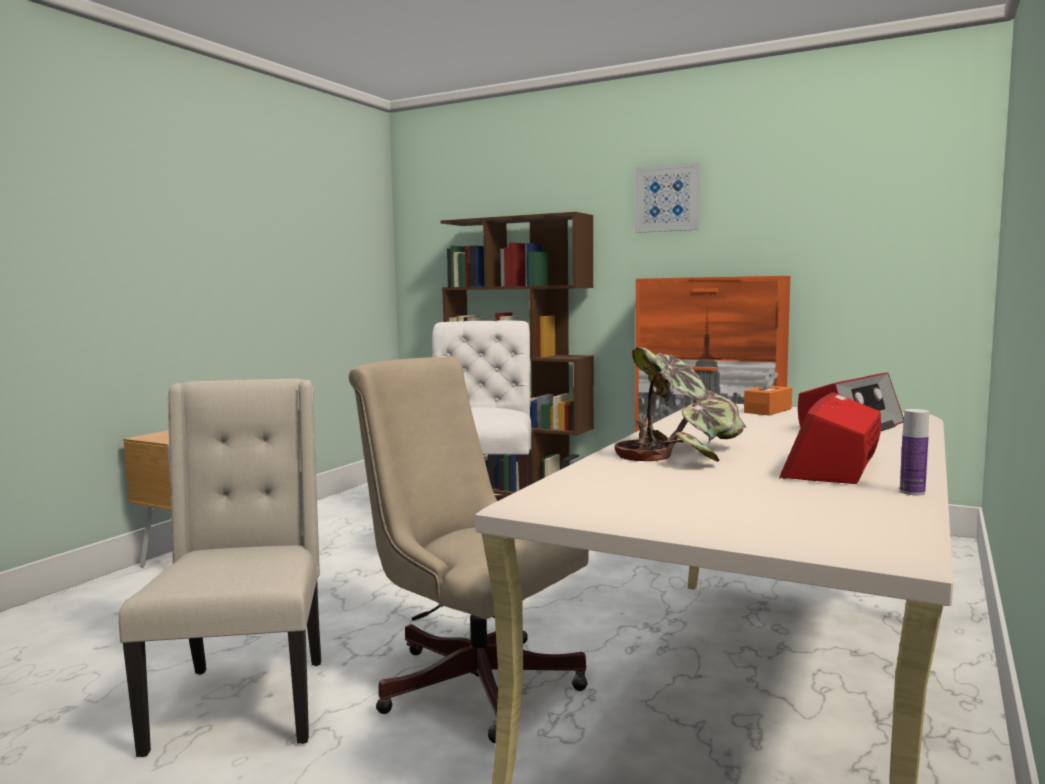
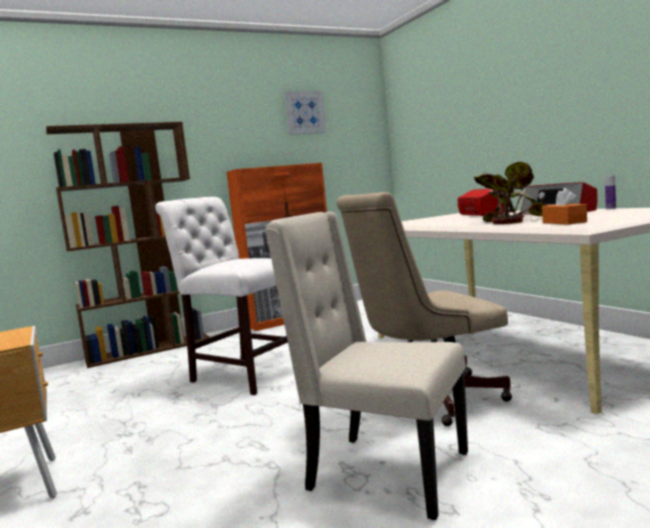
camera: 55 degrees left, 0 degrees up
picture [635,162,700,233] -> picture moved to [284,91,326,135]
orange tissue box [744,368,792,415] -> orange tissue box moved to [542,188,587,225]

